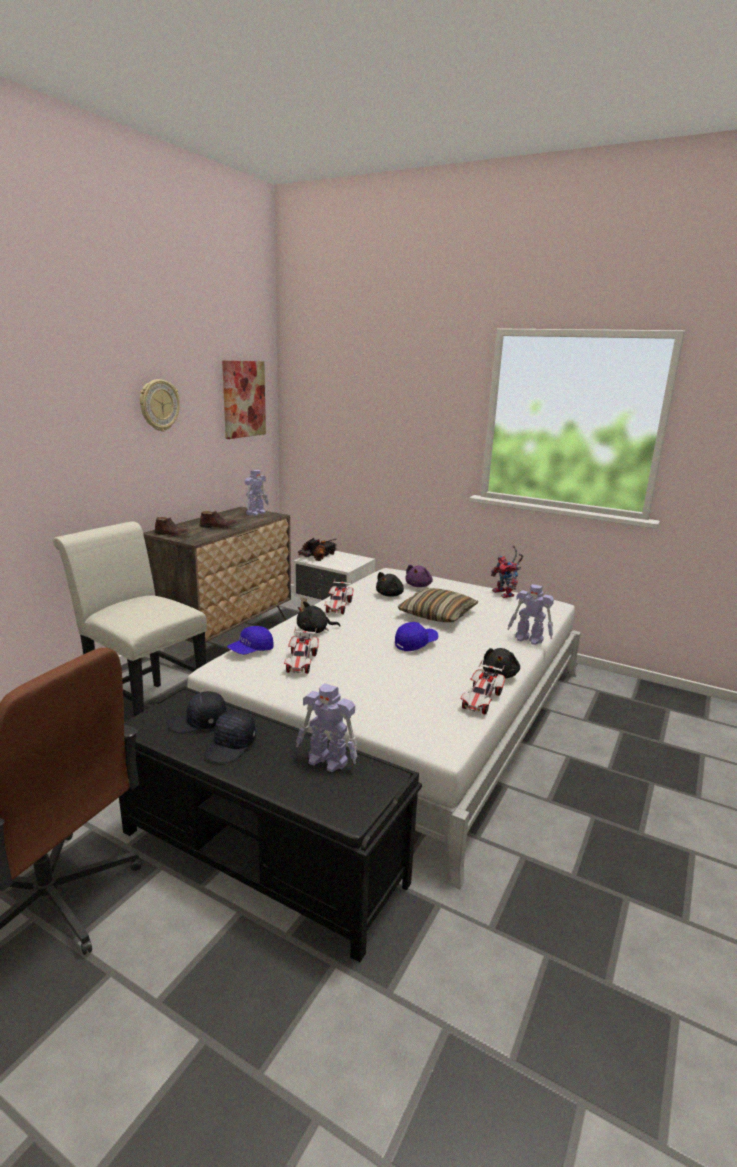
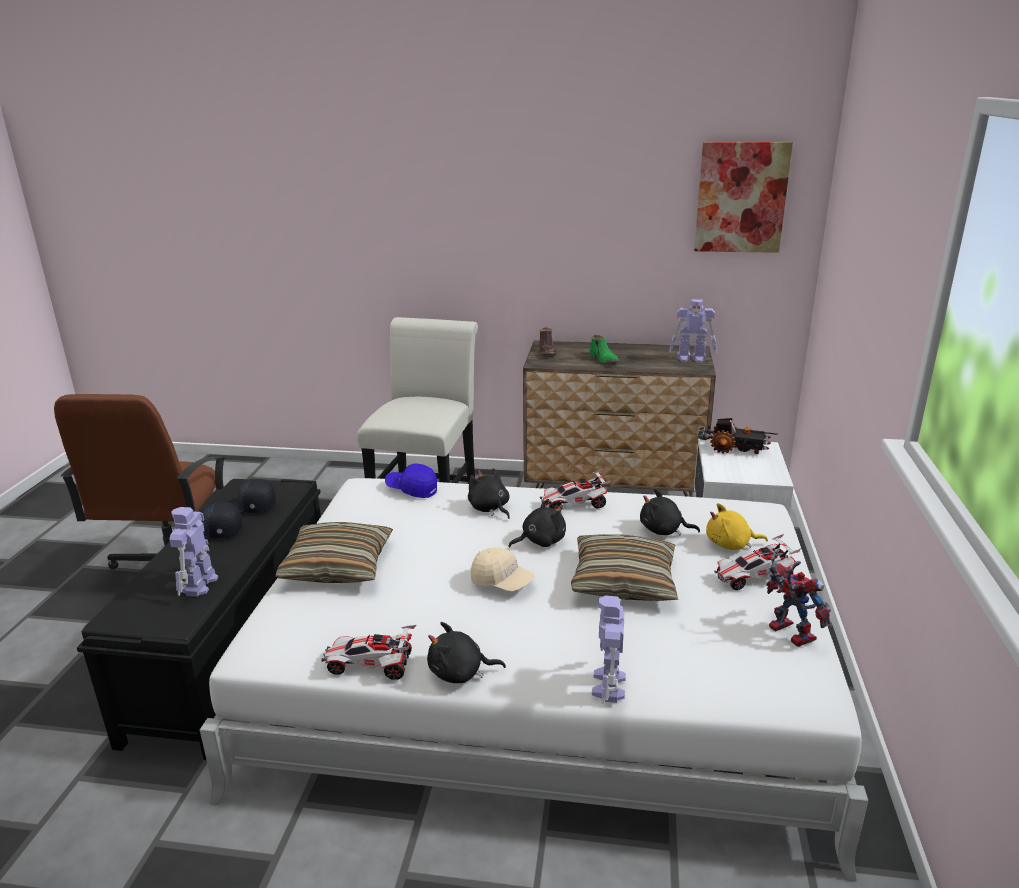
camera: 70 degrees right, 5 degrees up
wall clock [140,379,180,431] -> none
black cap [168,691,227,734] -> black cap turned 45 degrees counterclockwise [226,479,276,513]
brown shoe [199,511,238,528] -> green shoe [589,335,619,363]
toy car [284,627,319,674] -> toy car moved to [714,534,801,590]
blue cap [395,622,438,651] -> beige cap [471,547,535,592]
purple plush toy [406,565,433,587] -> yellow plush toy [706,503,768,550]
toy robot [491,545,523,598] -> toy robot turned 105 degrees clockwise [767,549,831,647]
none -> pillow [275,522,393,583]
none -> black plush toy [508,499,566,547]

